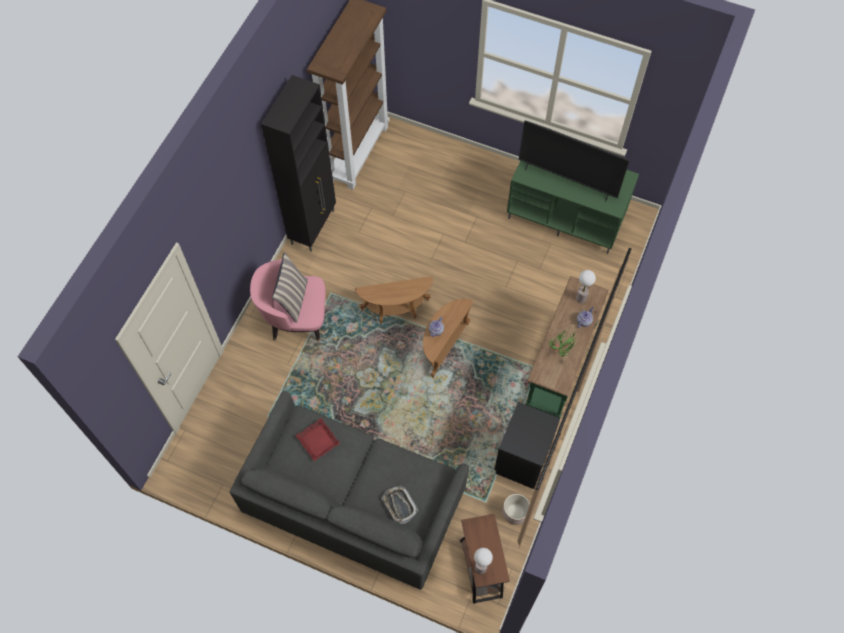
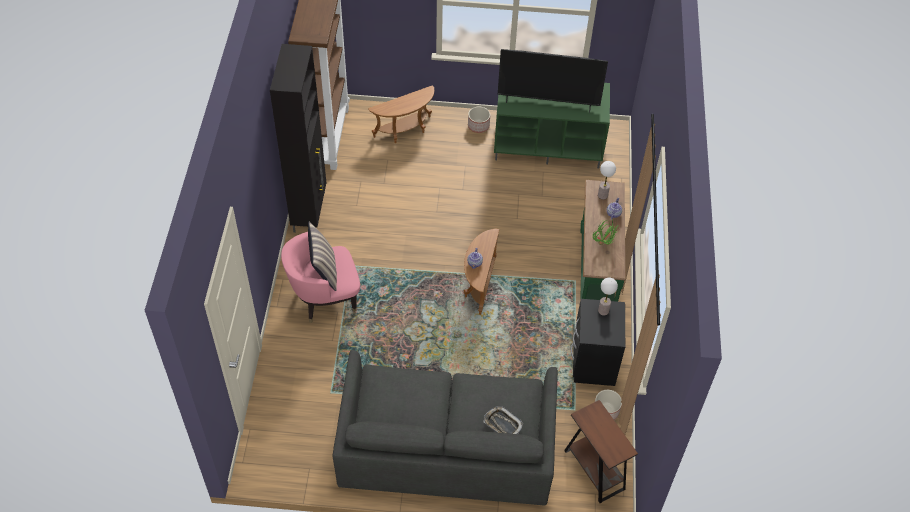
camera: 20 degrees left, 10 degrees down
red tray [295,418,340,461] -> none
brown side table [355,276,433,324] -> brown side table moved to [368,85,434,143]
table lamp [474,548,493,574] -> table lamp moved to [598,278,618,316]
none -> planter [468,107,490,133]

